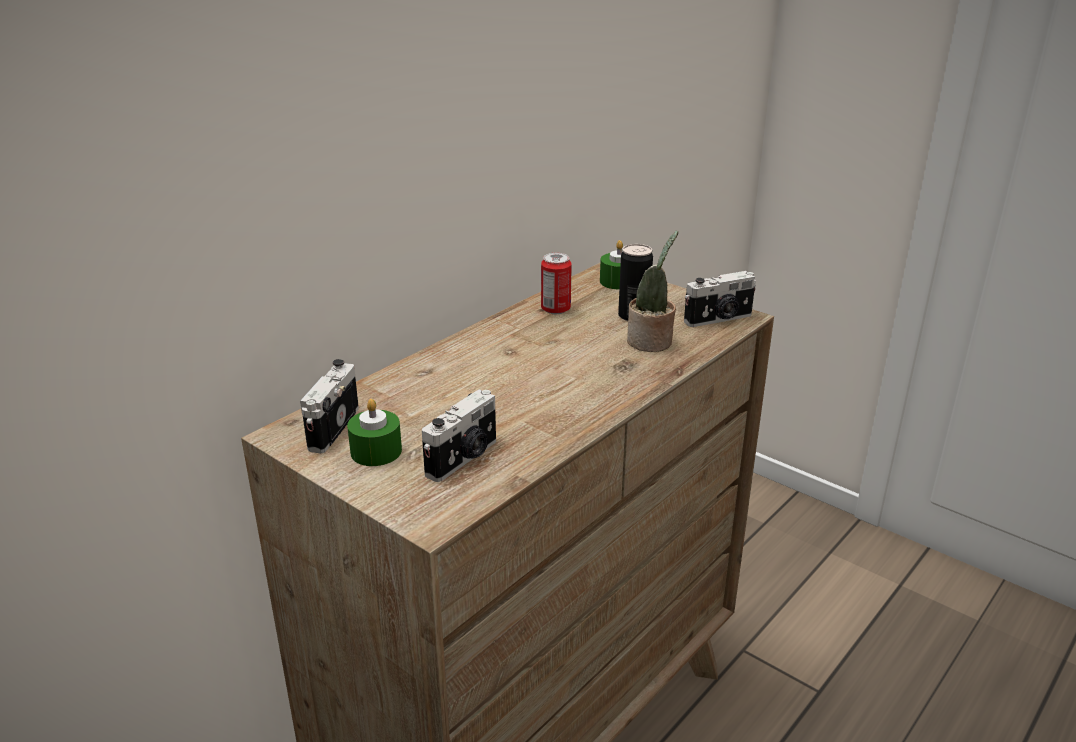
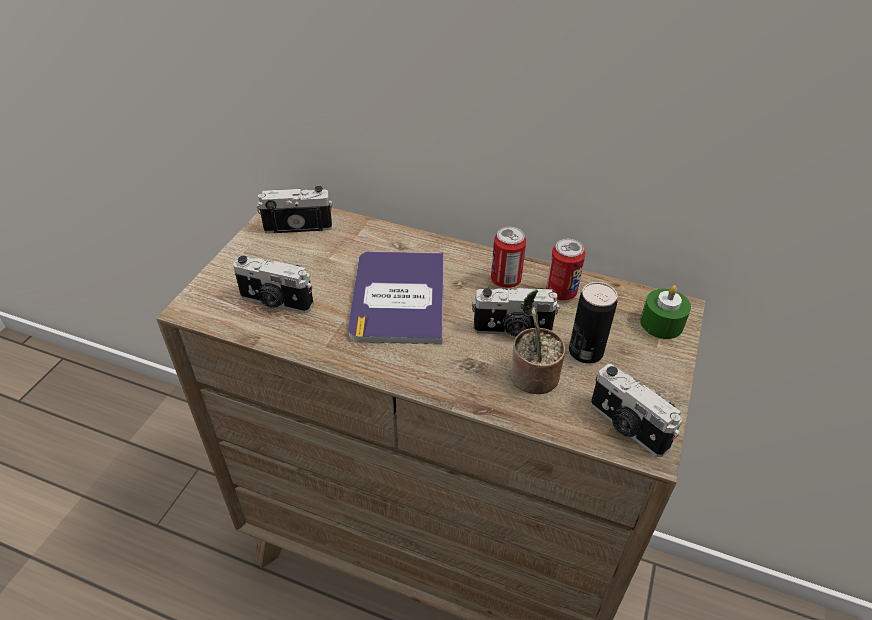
camera: 70 degrees right, 15 degrees up
green candle [347,399,402,466] -> none
none -> book [348,251,444,344]
none -> camera [472,288,559,336]
none -> can [491,227,526,288]

